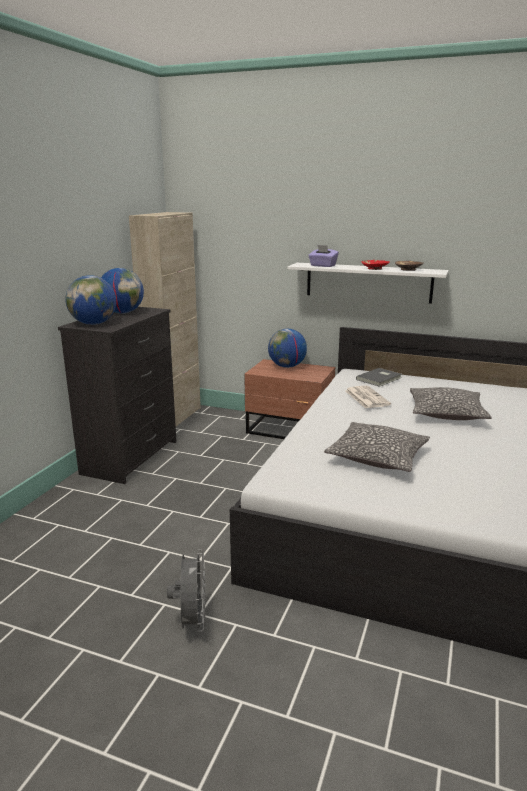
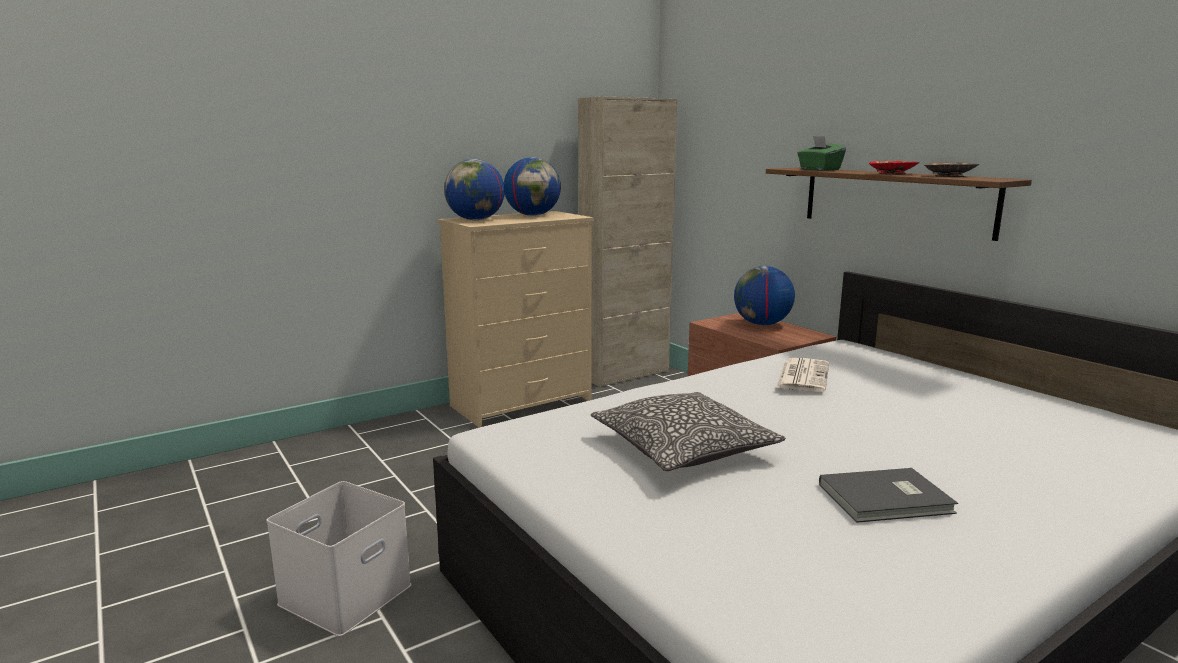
camera: 35 degrees right, 5 degrees down
black dresser [58,307,176,484] -> beige dresser [438,211,594,428]
grey fan [167,549,206,633] -> white storage box [266,481,411,636]
white shelf [288,263,449,304] -> brown shelf [766,168,1032,241]
purple tissue box [308,245,339,267] -> green tissue box [797,136,846,171]
grey book [356,368,402,387] -> grey book moved to [819,468,958,523]
pillow [410,387,492,420] -> none

